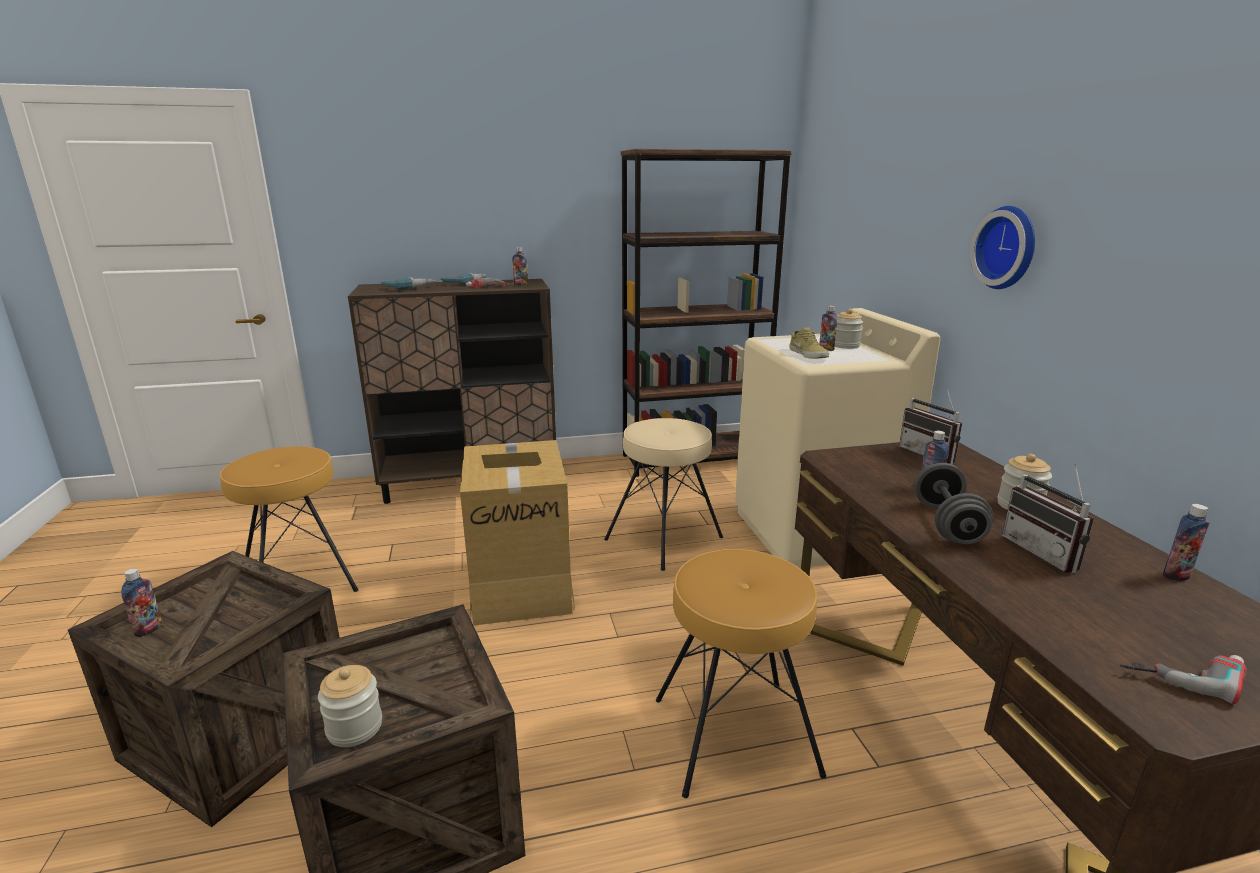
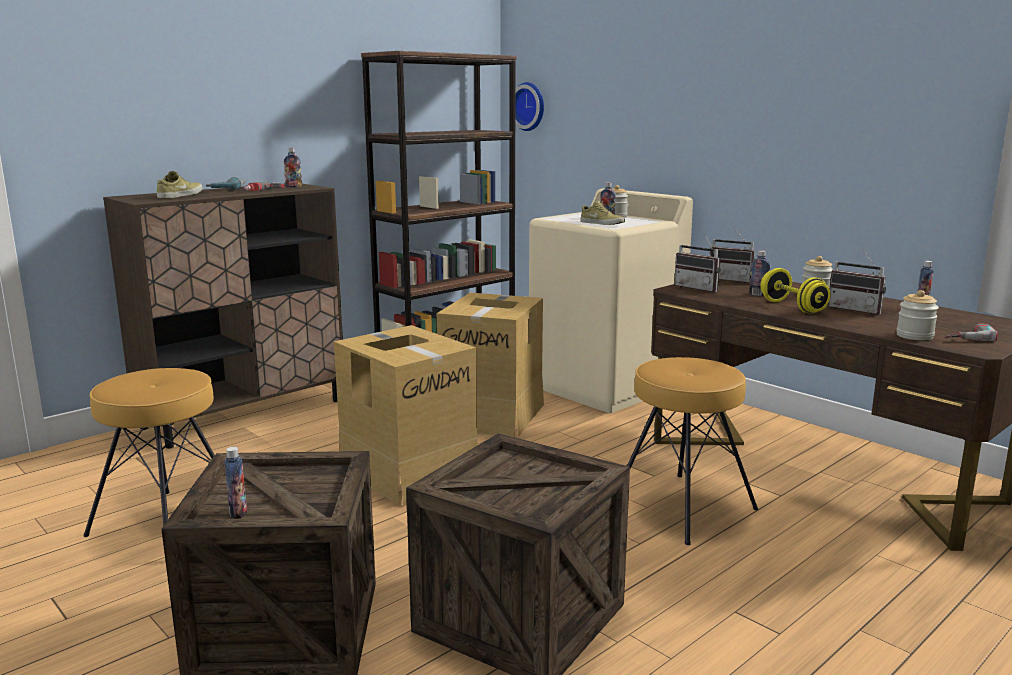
camera: 30 degrees left, 5 degrees down
jar [318,665,382,747] -> jar moved to [896,290,939,340]
power drill [381,277,435,290] -> beige shoe [157,171,203,198]
beige stool [604,418,723,571] -> cardboard box [437,293,544,438]
grey dumbbell [914,463,994,544] -> yellow dumbbell [760,268,831,314]
wall clock [970,206,1035,289] -> wall clock moved to [515,82,544,131]
none -> radio [674,233,721,292]

